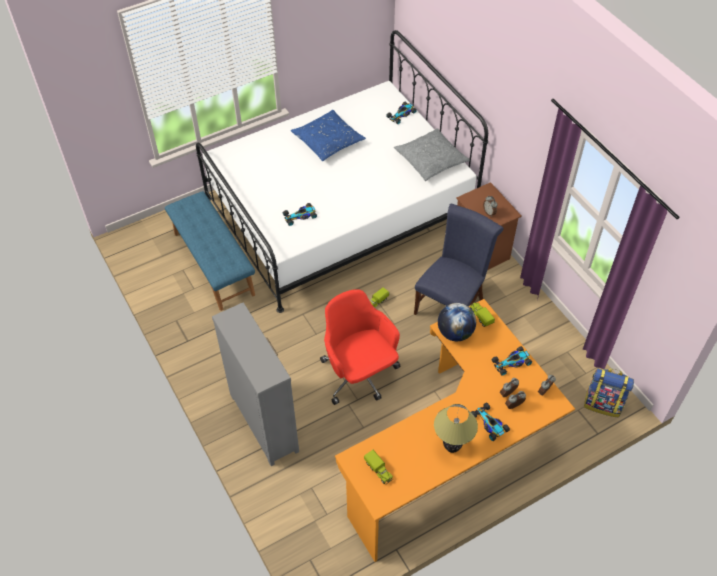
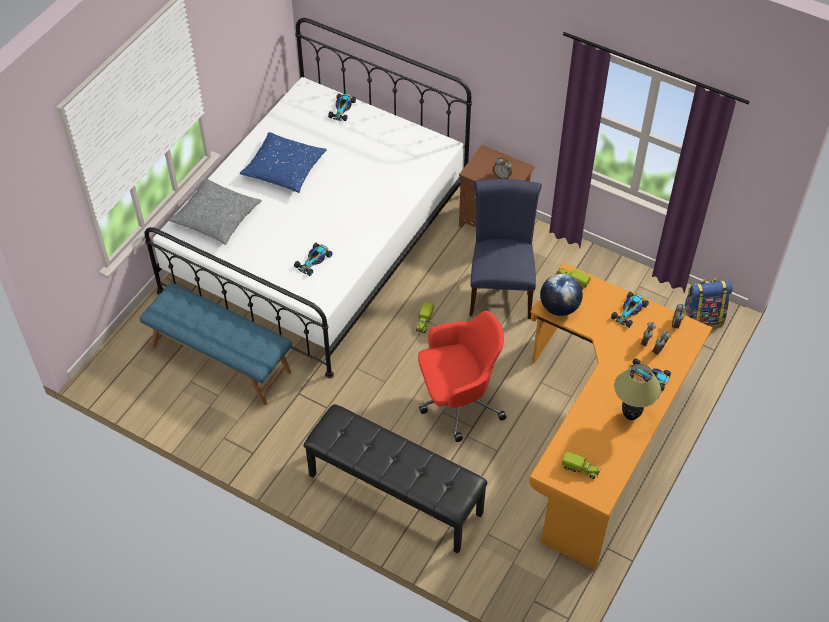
camera: 30 degrees left, 0 degrees up
grey dresser [212,302,299,466] -> black bench [304,404,487,553]
red office chair [320,289,401,405] -> red office chair turned 135 degrees clockwise [418,311,506,442]
grey pillow [394,128,470,181] -> grey pillow moved to [169,178,262,245]

